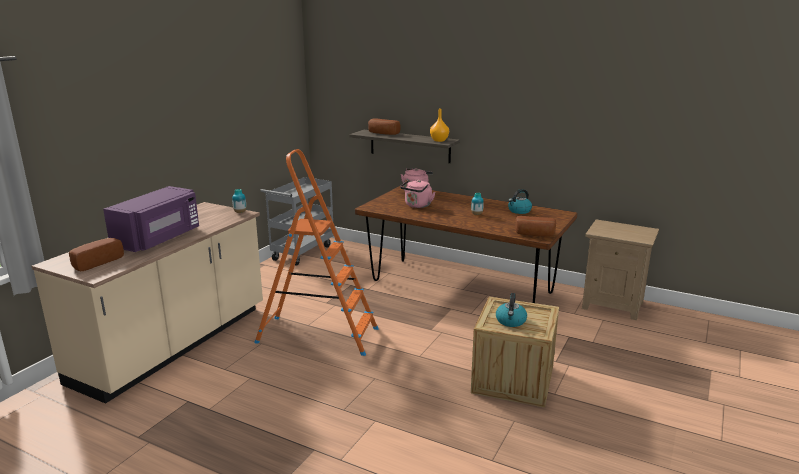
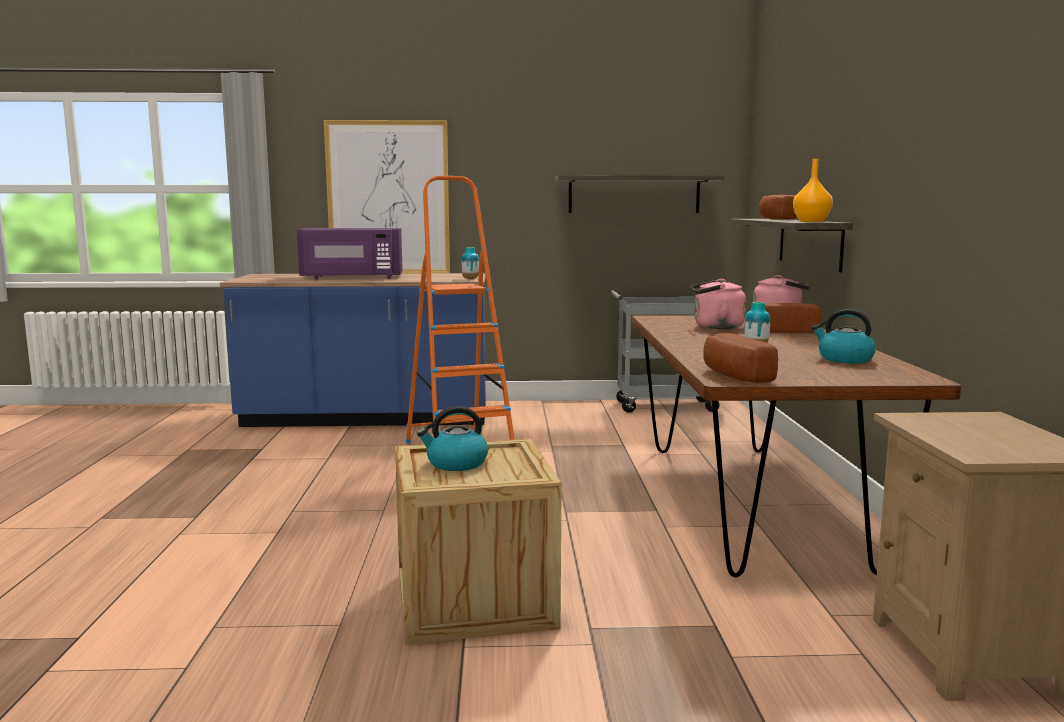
camera: 60 degrees right, 10 degrees down
beige counter [31,202,263,404] -> blue counter [220,273,486,427]
bread [69,238,124,271] -> bread moved to [765,303,821,333]
none -> picture [324,120,450,273]
none -> shelf [555,175,724,213]

